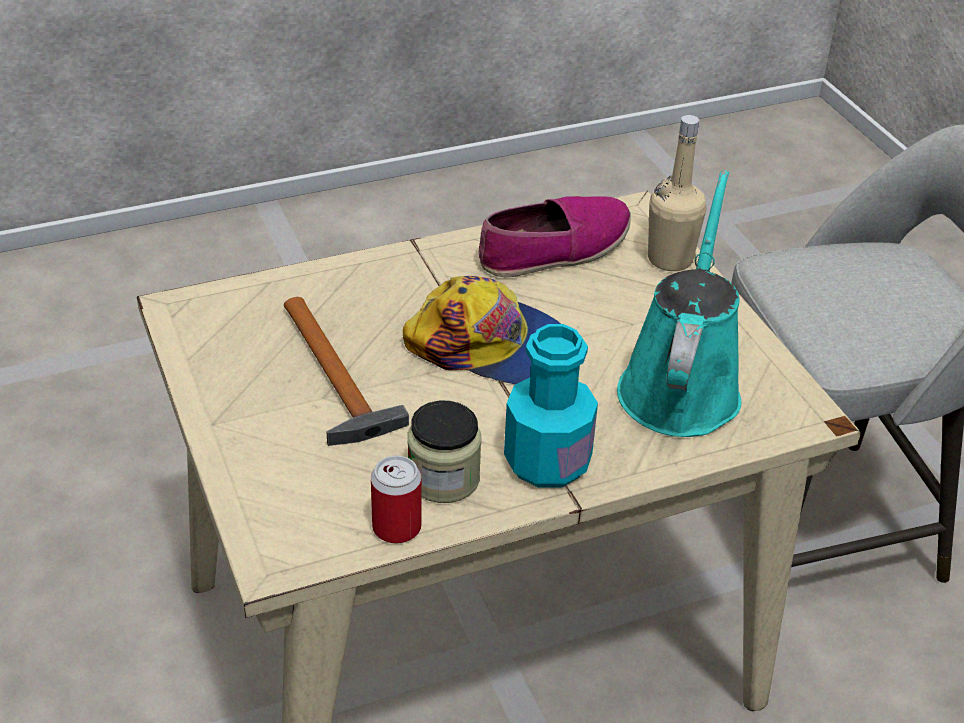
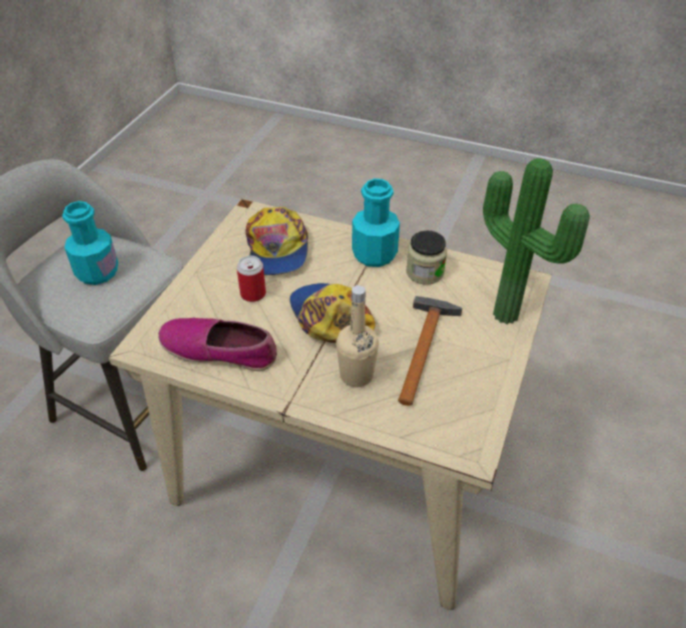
camera: 135 degrees left, 5 degrees up
can [371,456,421,544] -> can moved to [237,256,266,302]
turquoise watering can [617,170,741,437] -> cap [245,207,308,275]
beige bottle [648,115,707,271] -> beige bottle moved to [336,285,379,387]
none -> turquoise bottle [62,201,118,285]
none -> potted plant [483,158,590,324]

